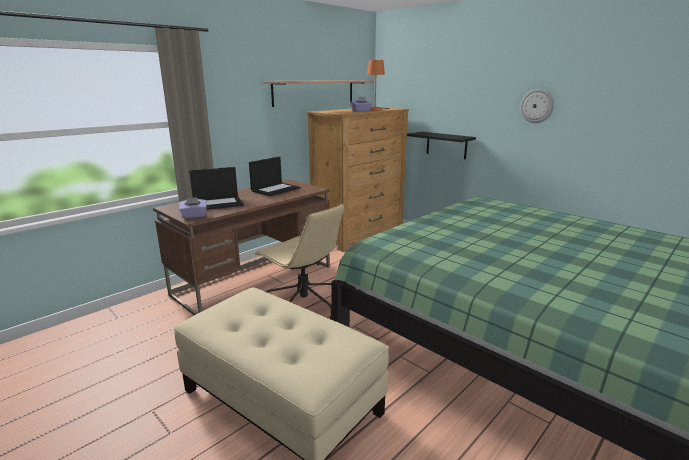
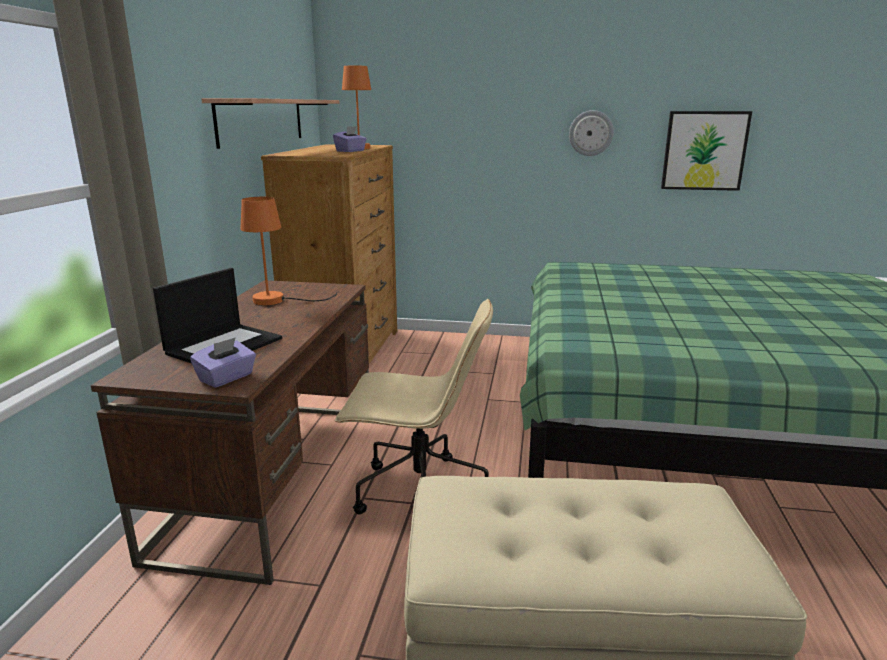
camera: 35 degrees left, 0 degrees up
laptop [249,157,300,196] -> orange table lamp [240,197,337,306]
black shelf [407,132,476,159] -> none
none -> picture [661,111,752,191]

